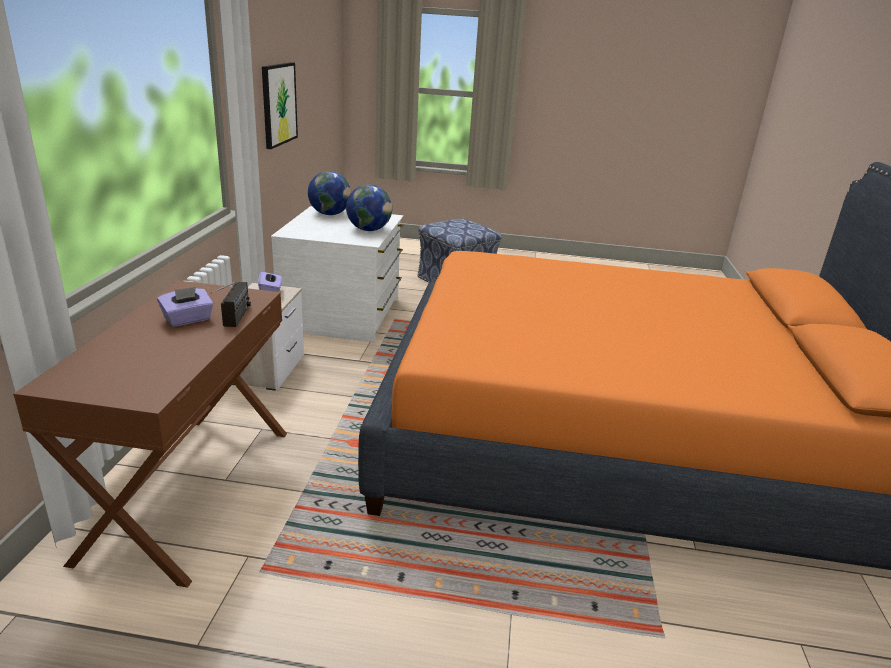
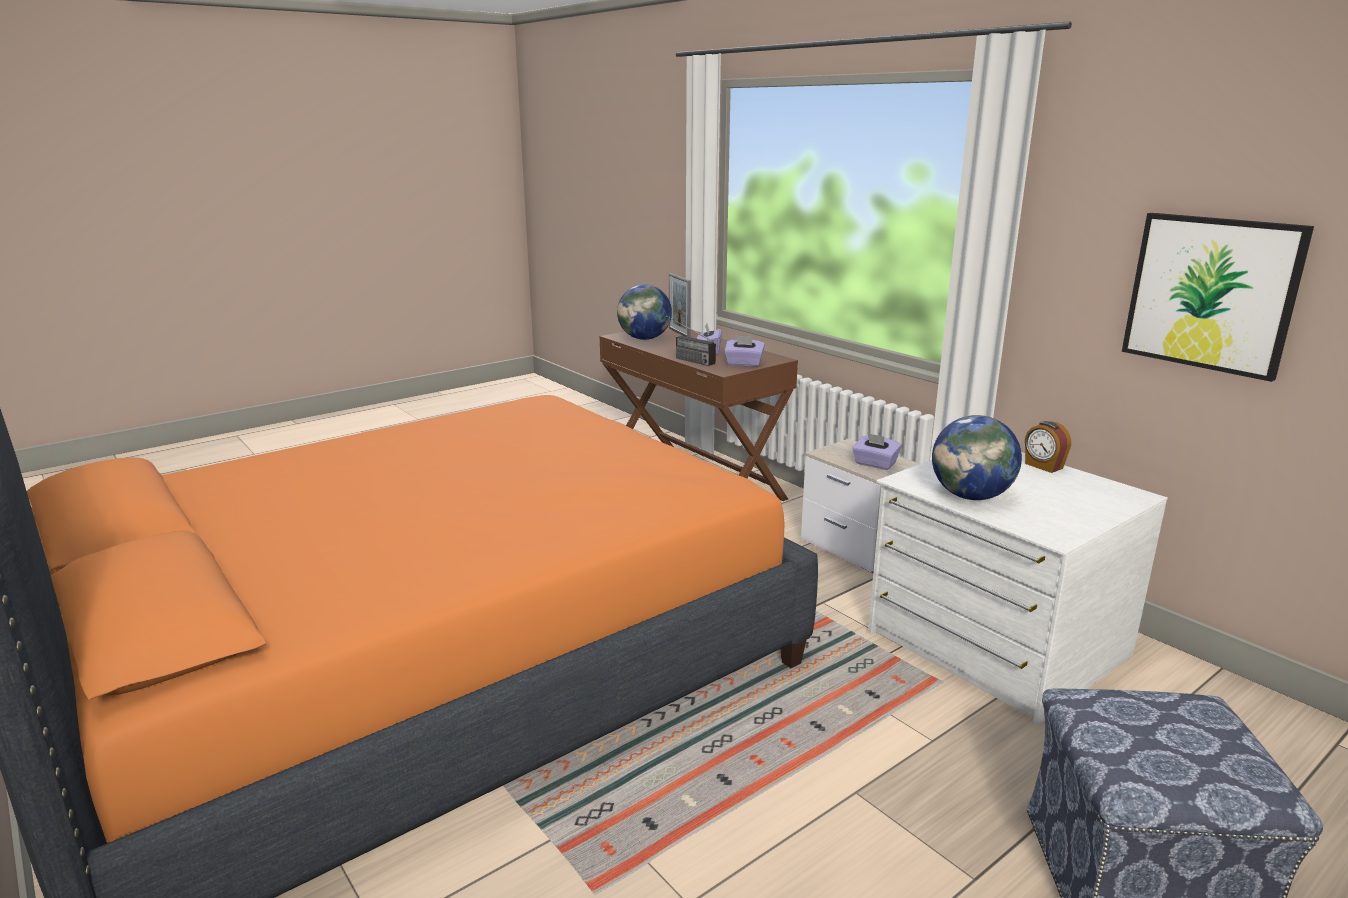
camera: 135 degrees right, 5 degrees down
globe [308,171,351,215] -> globe moved to [617,284,672,340]
none -> picture frame [669,273,691,337]
none -> purple tissue box [724,335,765,367]
none -> alarm clock [1025,421,1071,473]

